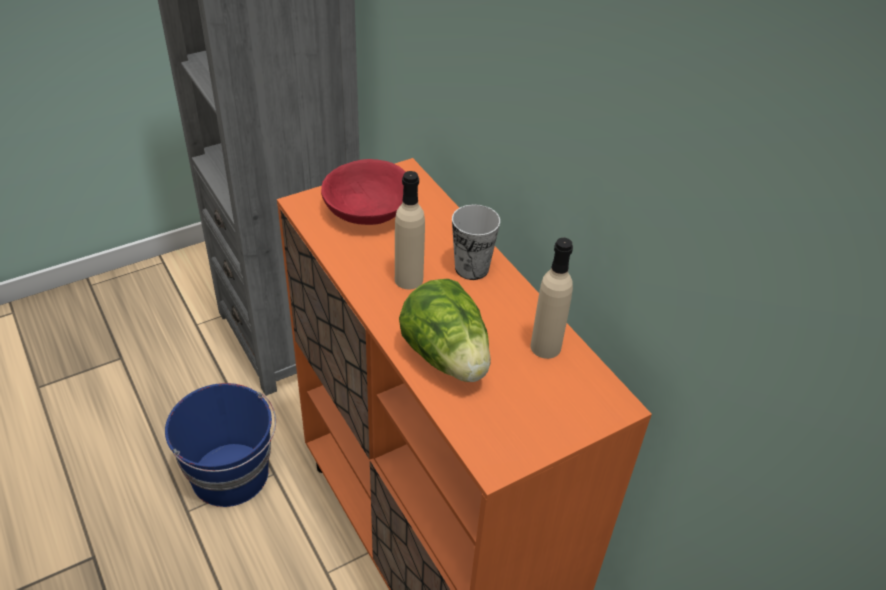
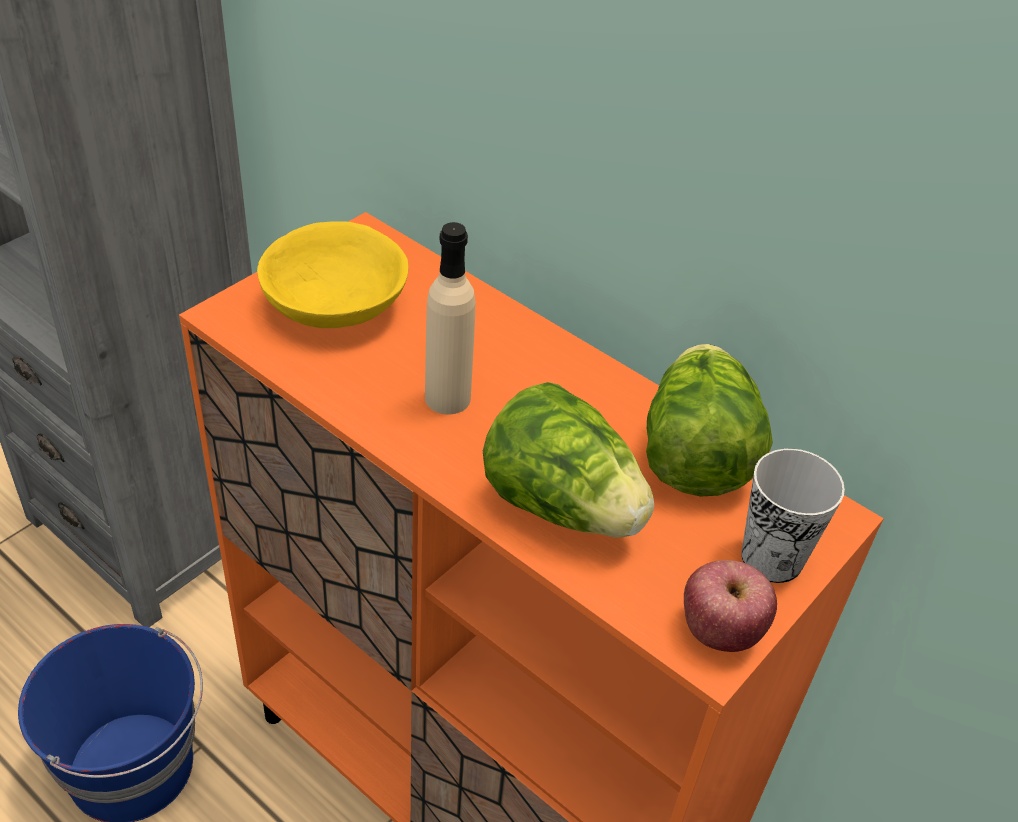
camera: 20 degrees left, 0 degrees up
red bowl [321,159,405,225] -> yellow bowl [257,221,408,328]
cup [452,204,500,280] -> cup moved to [741,448,845,583]
beige bottle [530,238,573,359] -> lettuce [646,344,773,497]
none -> apple [684,560,777,652]

